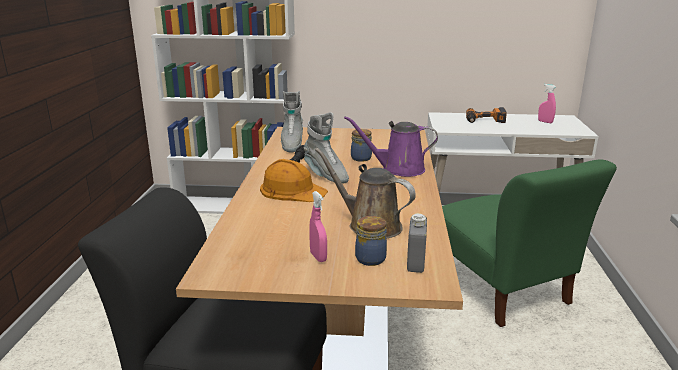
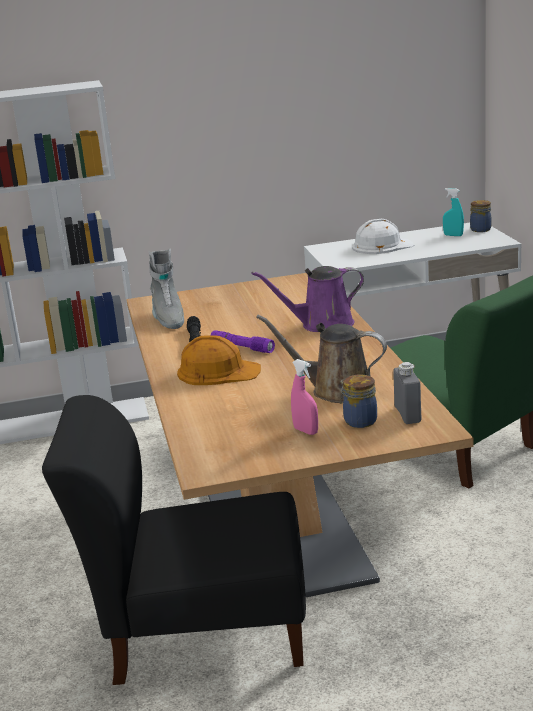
camera: 15 degrees left, 0 degrees up
grey boot [303,112,349,183] -> purple flashlight [211,330,275,353]
jar [351,129,372,162] -> jar moved to [470,200,492,232]
power drill [466,107,507,123] -> white hard hat [352,219,414,254]
pink spray bottle [538,84,556,123] -> turquoise spray bottle [443,188,464,236]

